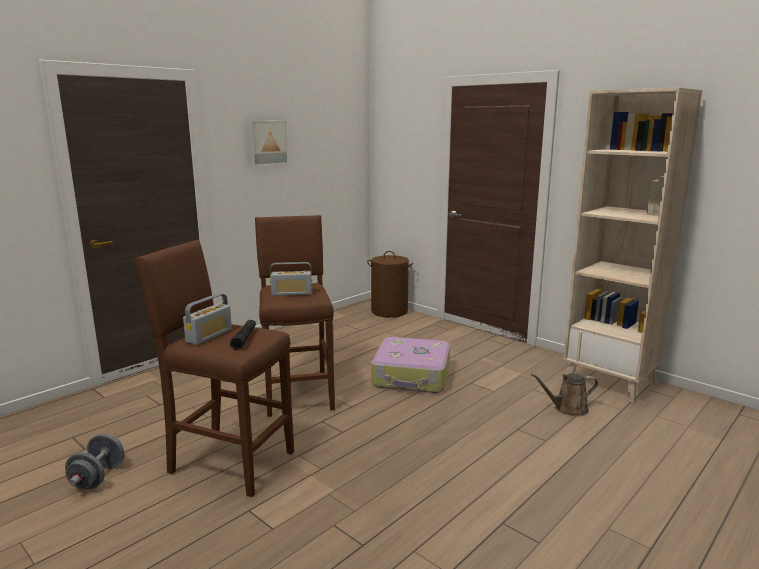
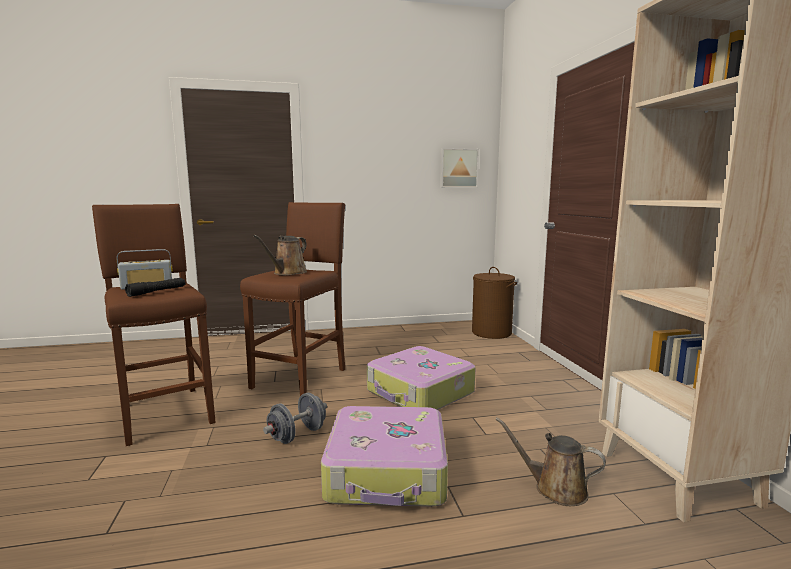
camera: 35 degrees right, 5 degrees down
grey dumbbell [65,434,124,489] -> grey dumbbell moved to [263,393,327,444]
picture [248,121,289,167] -> picture moved to [440,148,479,188]
radio [270,262,312,296] -> brown watering can [253,235,307,275]
none -> suitcase [321,406,448,507]

